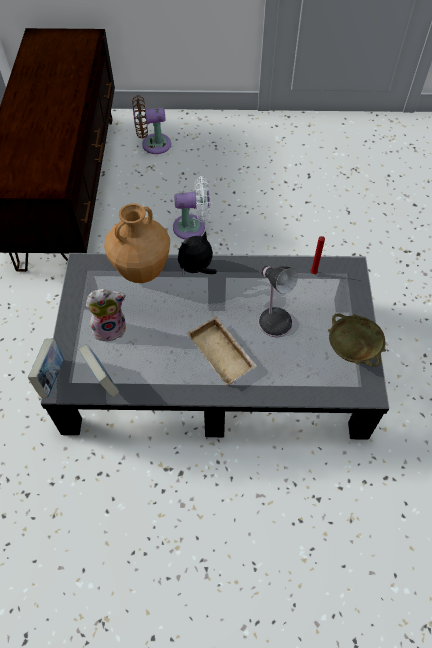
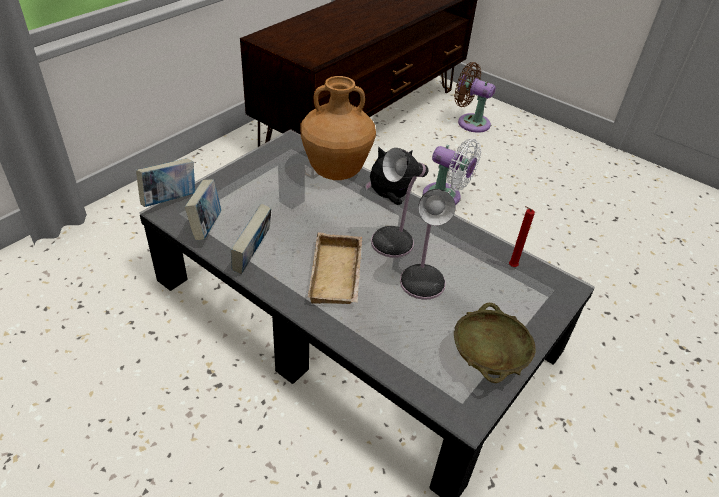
camera: 35 degrees right, 15 degrees down
plush toy [86,289,126,342] -> none
none -> book [231,204,271,274]
none -> table lamp [371,148,429,258]

